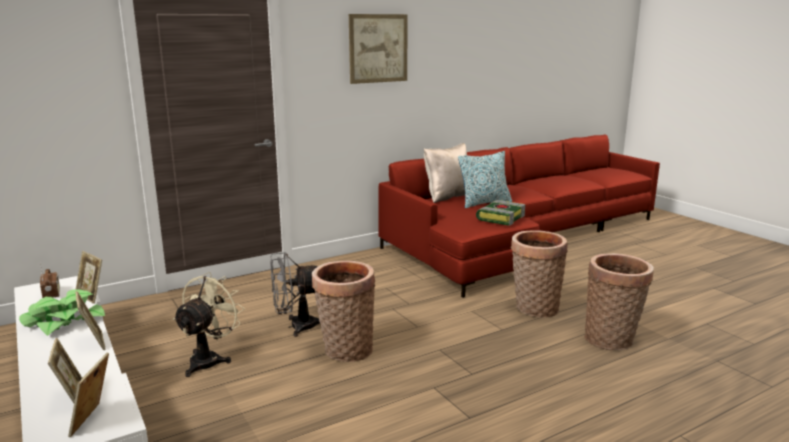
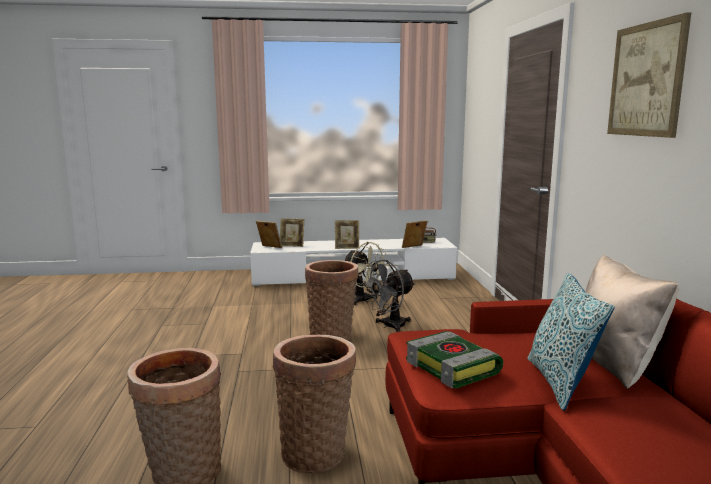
camera: 115 degrees right, 5 degrees down
potted plant [19,289,105,336] -> none
grey fan [270,252,320,337] -> grey fan turned 135 degrees counterclockwise [361,260,415,332]

